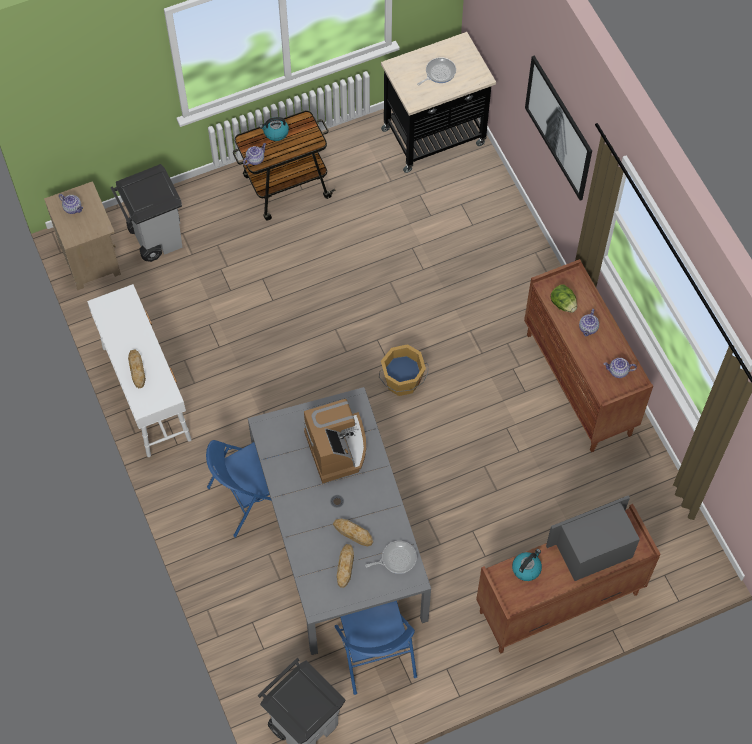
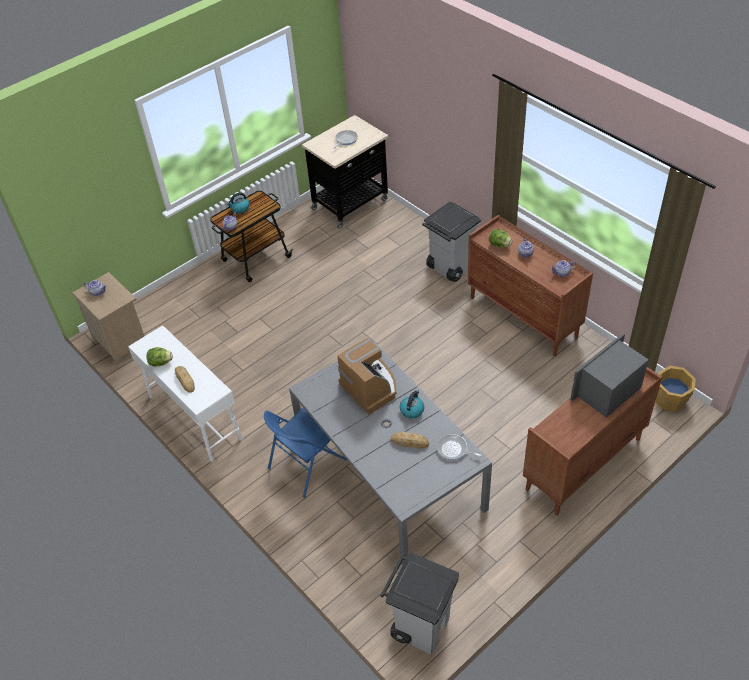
camera: 15 degrees left, 15 degrees down
grey trash can [111,164,183,262] -> grey trash can moved to [422,202,481,282]
blue chair [334,601,417,695] -> none
bread [337,544,354,588] -> none
frying pan [365,541,417,574] -> frying pan turned 120 degrees counterclockwise [437,434,481,460]
orange bucket [379,344,429,396] -> orange bucket moved to [656,366,696,412]
kettle [512,549,542,581] -> kettle moved to [400,390,424,418]
picture [525,56,592,200] -> none
none -> lettuce [146,347,173,367]

